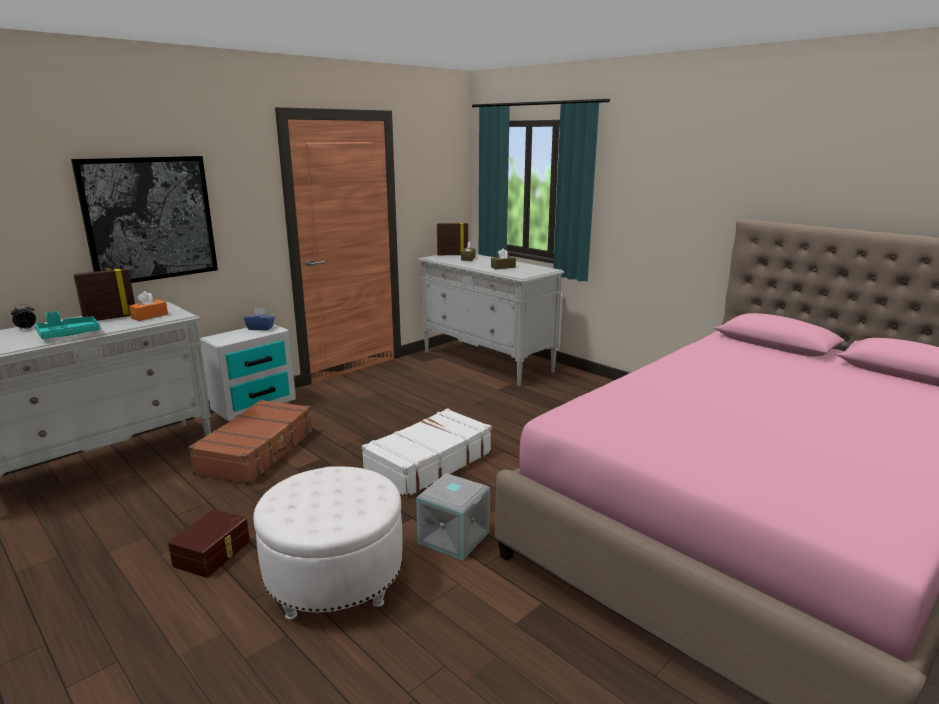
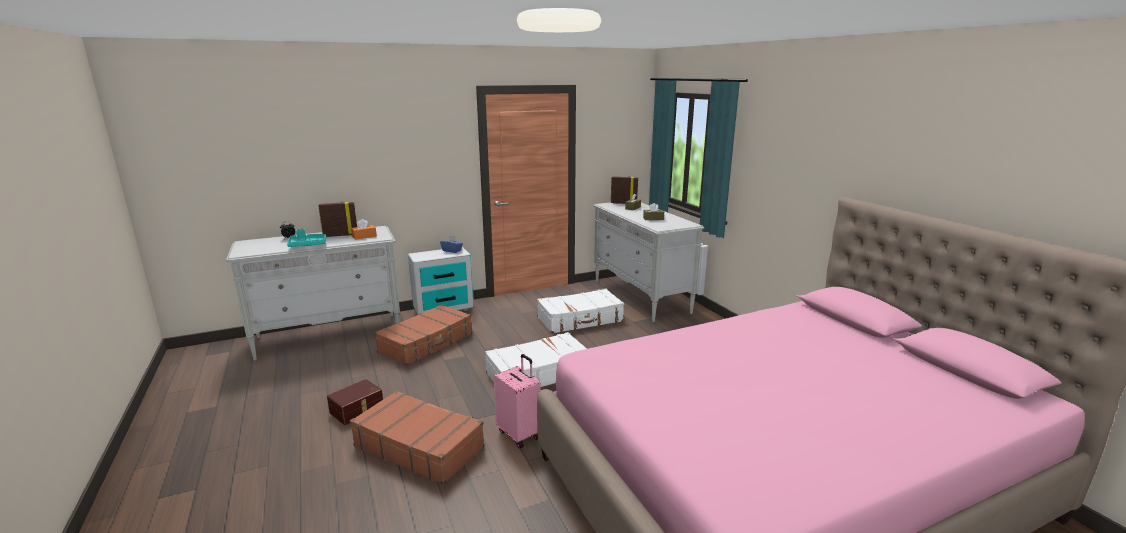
camera: 20 degrees right, 0 degrees up
picture [71,156,218,283] -> none
white ottoman [253,466,402,619] -> brown suitcase [350,391,484,485]
grey storage box [416,473,490,560] -> pink suitcase [494,354,541,448]
none -> white suitcase [537,289,624,334]

